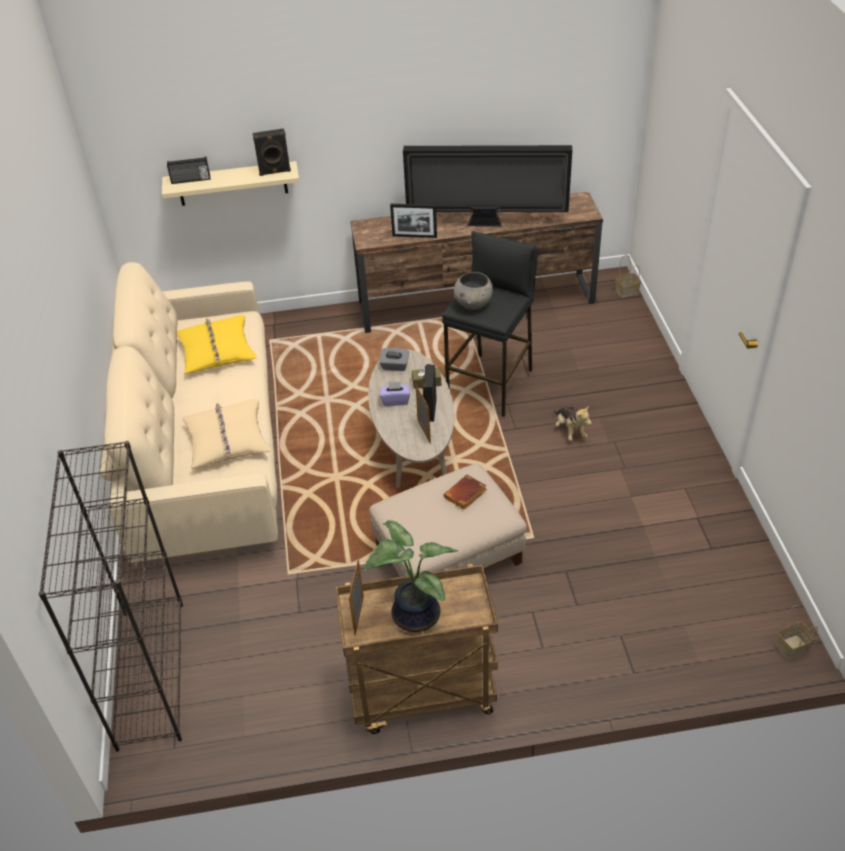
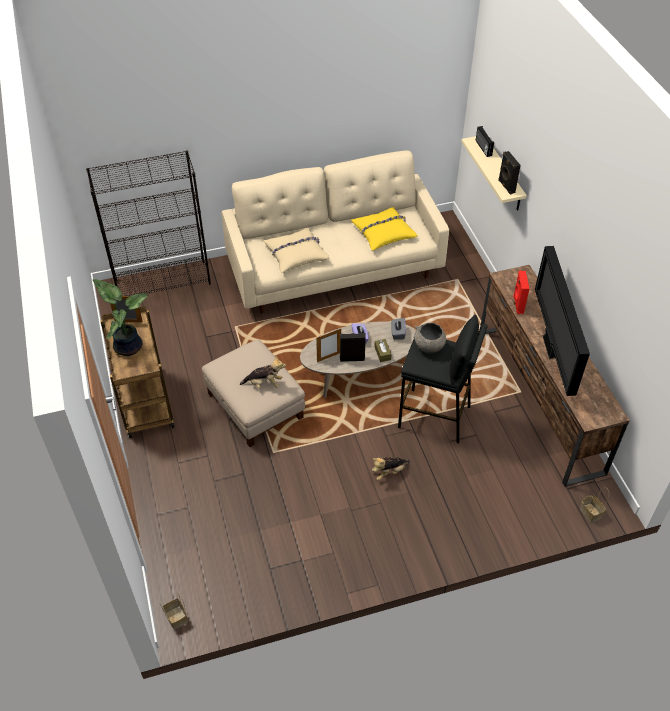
camera: 80 degrees right, 5 degrees up
picture frame [390,204,437,238] -> red speaker [513,270,530,314]
brown book [444,475,487,510] -> plush toy [240,356,286,389]

